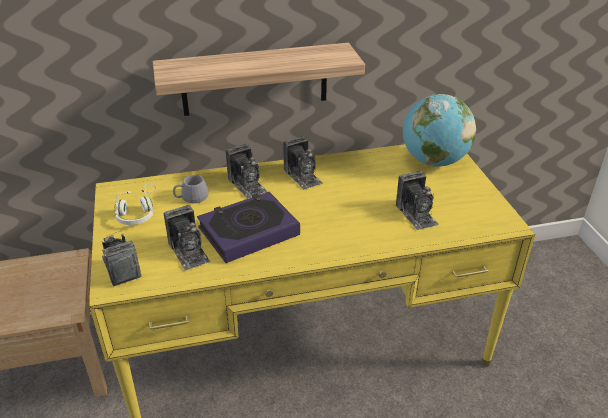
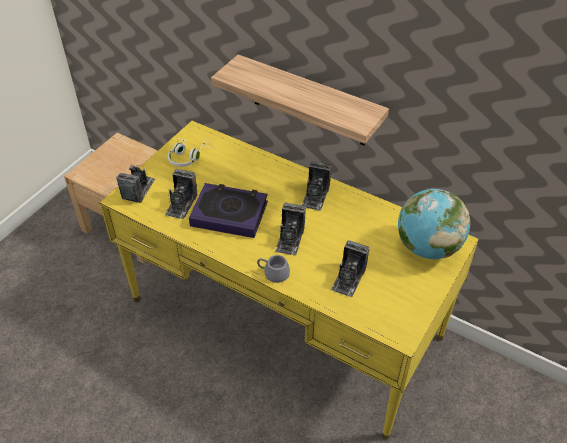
camera: 45 degrees right, 10 degrees up
grey mug [173,175,209,203] -> grey mug moved to [257,255,290,283]
camera [226,144,268,199] -> camera moved to [275,203,306,256]

